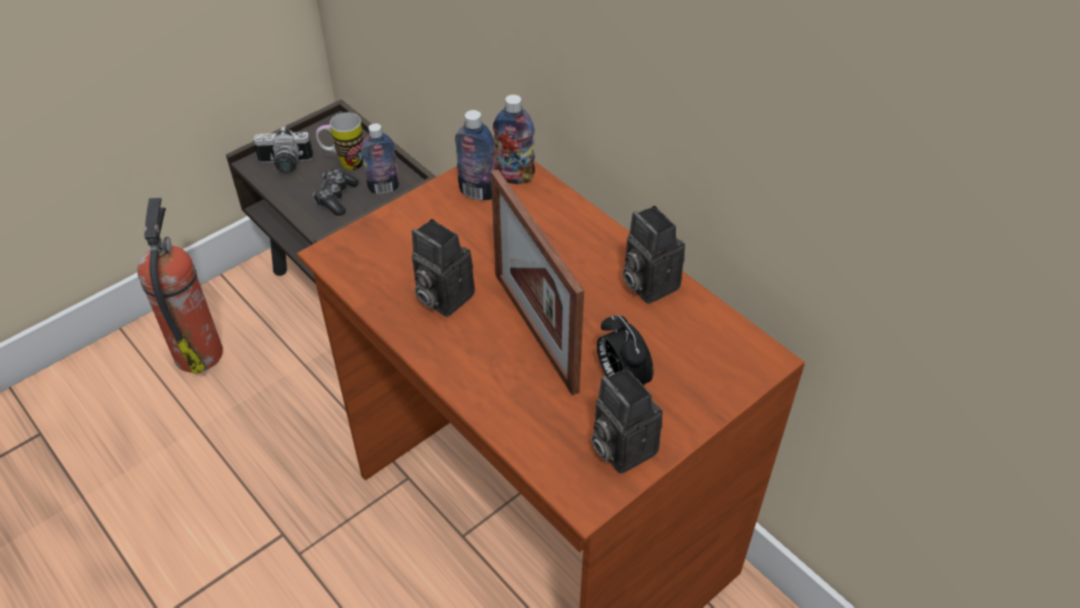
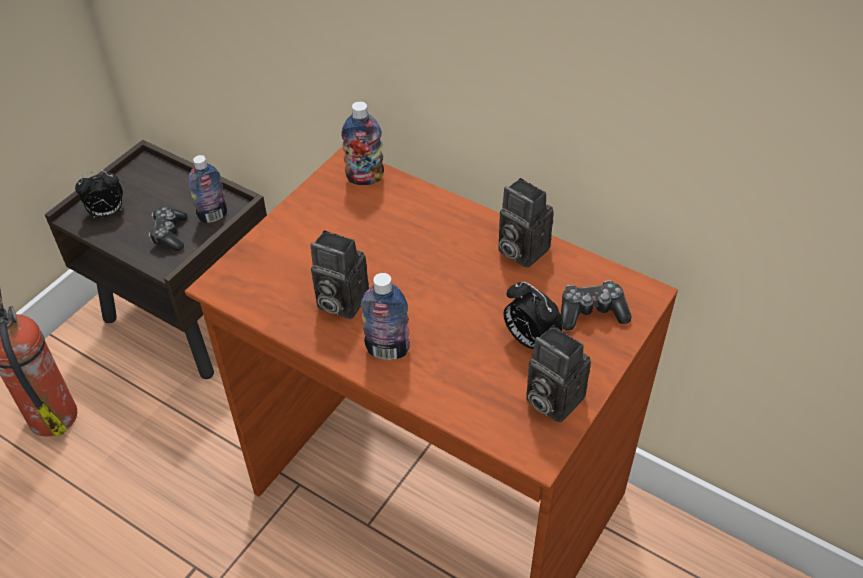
camera: 15 degrees left, 0 degrees up
camera [253,126,313,174] -> alarm clock [75,170,123,217]
mug [316,112,364,170] -> none
bottle [455,110,496,200] -> bottle moved to [361,273,410,360]
picture frame [491,170,584,396] -> none
none -> game controller [561,280,632,330]

